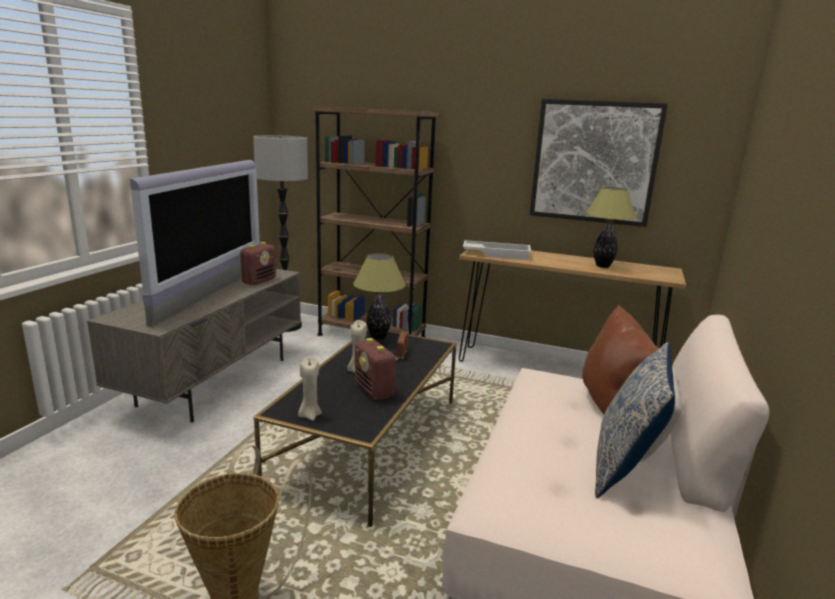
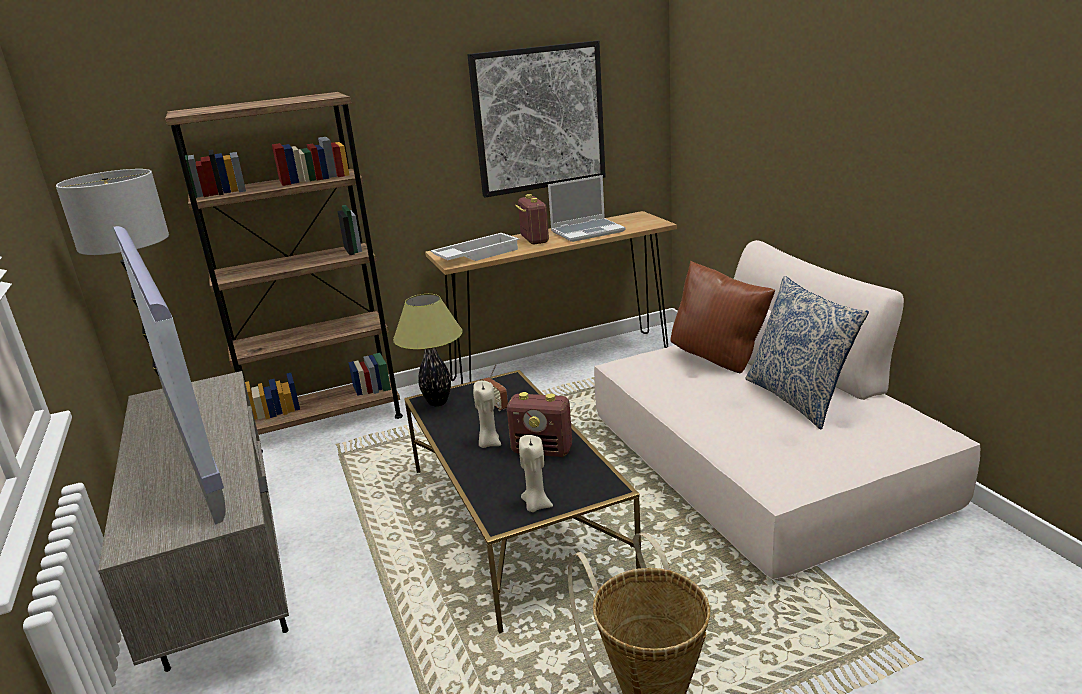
camera: 40 degrees left, 5 degrees up
radio [240,242,276,285] -> radio moved to [515,194,549,245]
table lamp [586,187,636,268] -> laptop [548,175,625,242]

